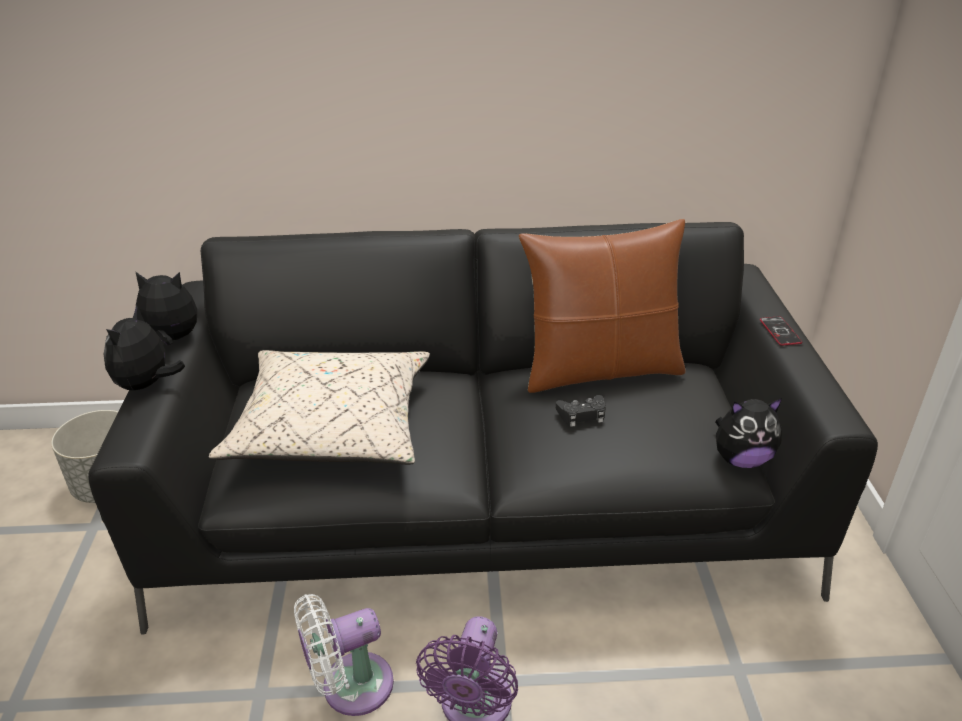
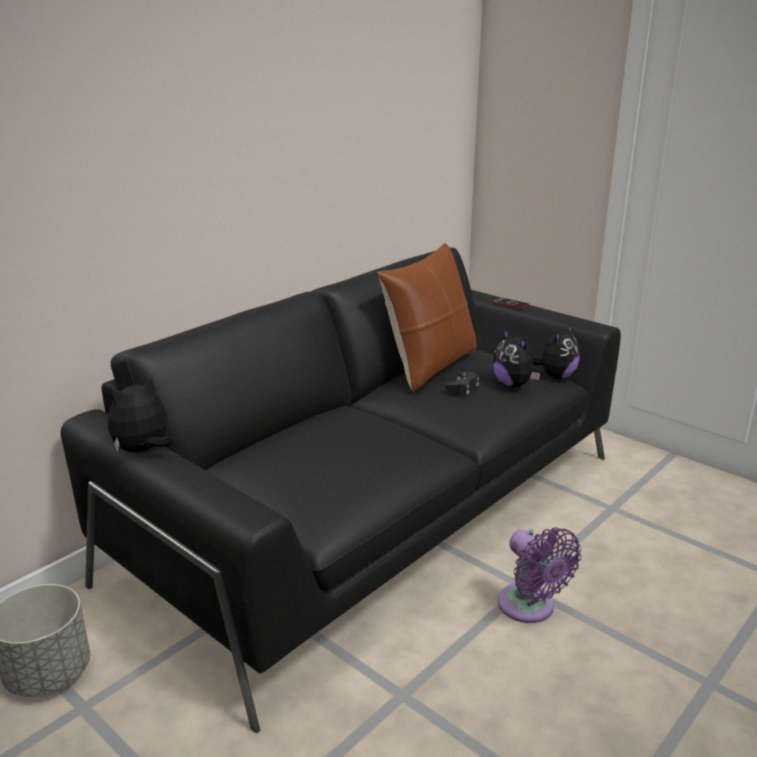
camera: 45 degrees left, 10 degrees down
plush toy [104,305,185,390] -> plush toy moved to [493,328,540,388]
beige pillow [208,350,430,465] -> none
white fan [294,594,394,716] -> none

